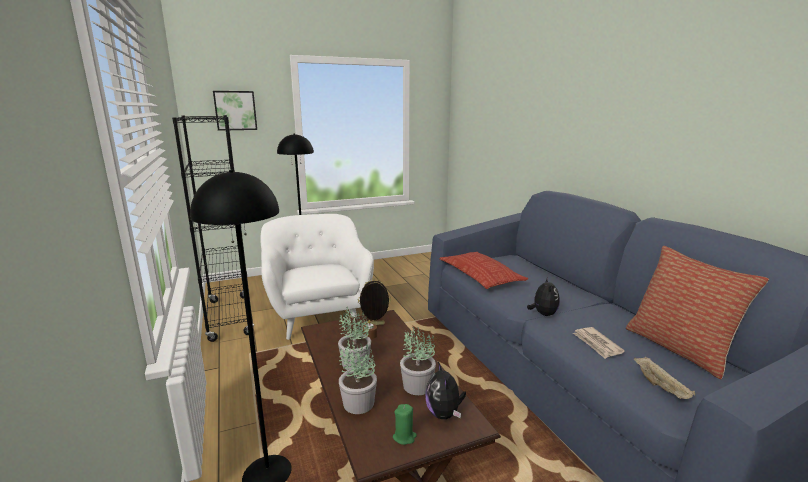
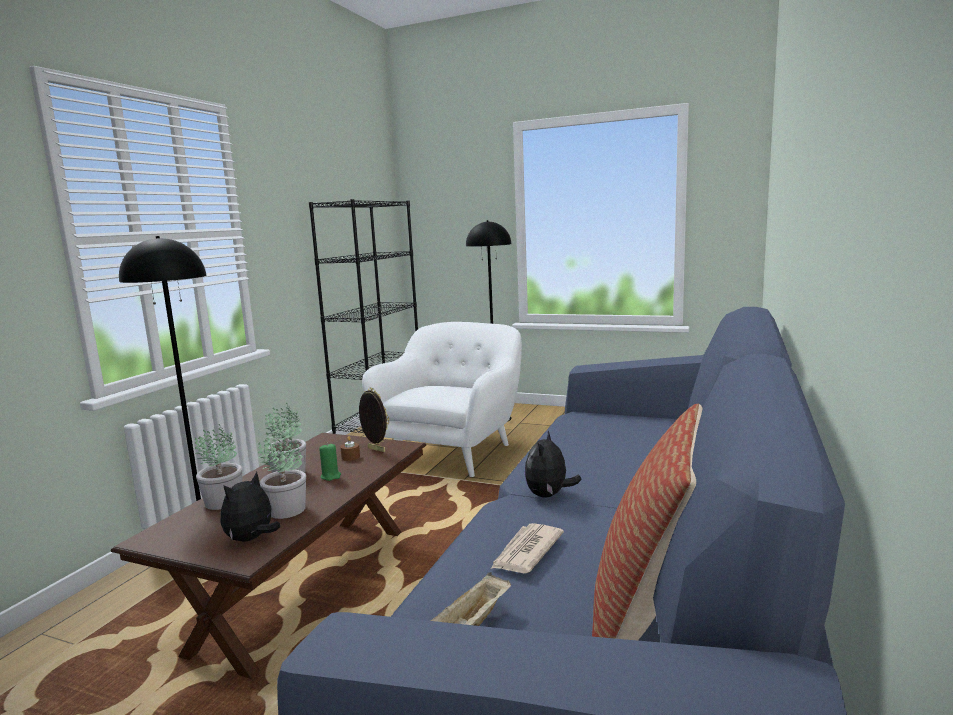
camera: 45 degrees right, 5 degrees down
picture [213,91,257,131] -> none
green candle [393,404,417,445] -> green candle moved to [319,443,341,481]
pillow [439,252,528,289] -> none
plush toy [527,277,560,316] -> plush toy turned 150 degrees clockwise [524,431,582,498]

